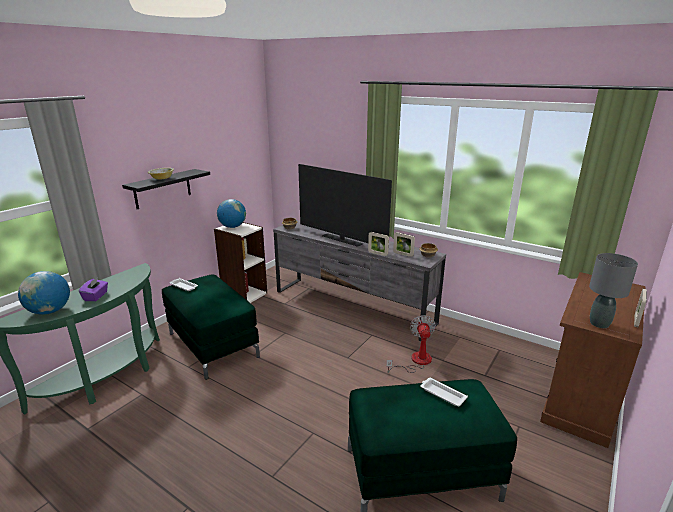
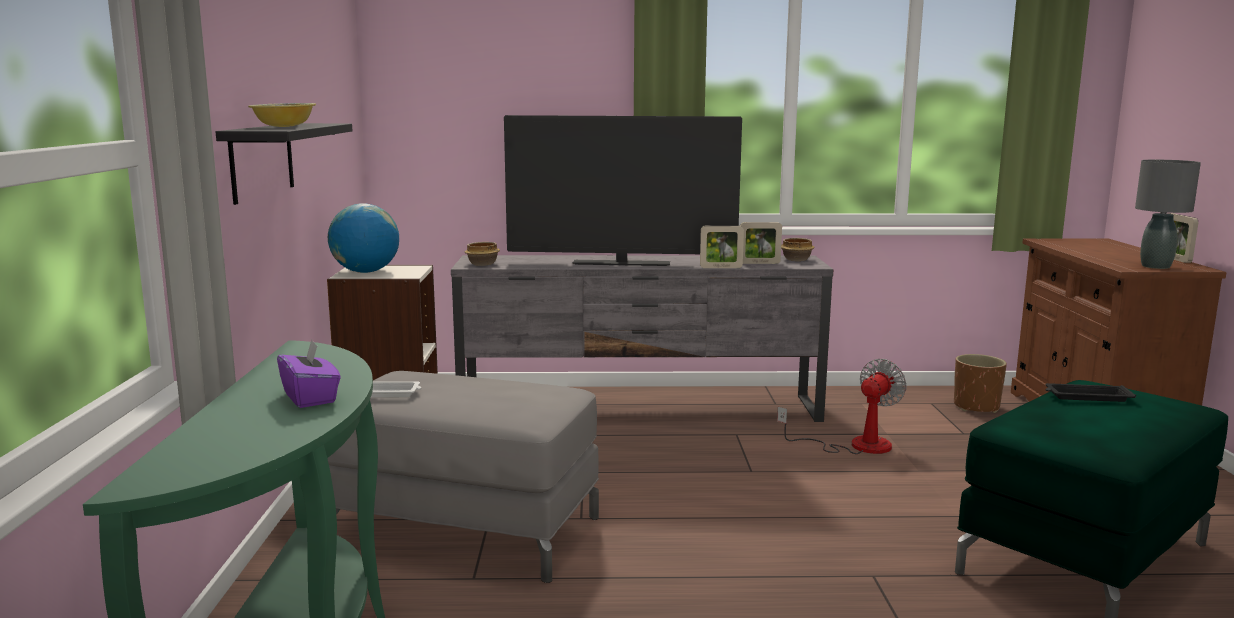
camera: 35 degrees left, 10 degrees down
globe [18,271,70,315] -> none
green ottoman [162,274,260,380] -> grey ottoman [327,371,599,583]
fan [386,315,436,373] -> fan turned 75 degrees clockwise [777,359,907,454]
white tray [420,378,468,406] -> black tray [1046,383,1136,402]
none -> brown planter [954,354,1007,413]

